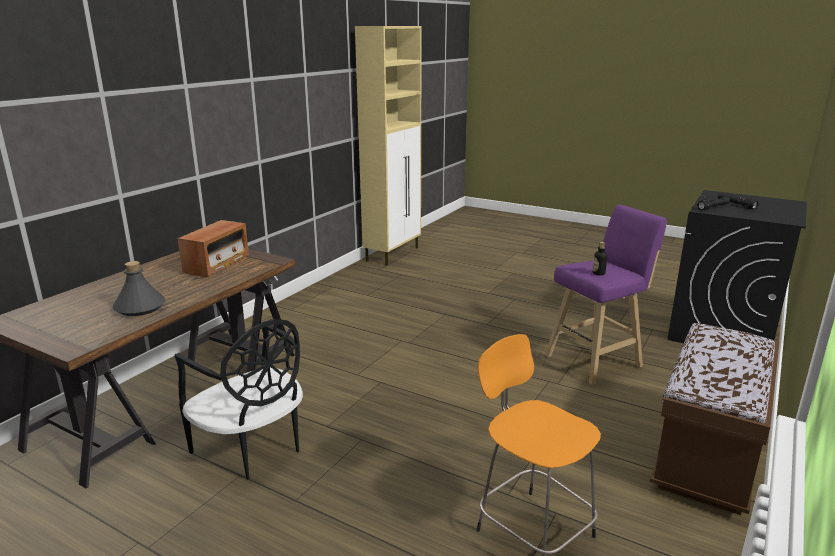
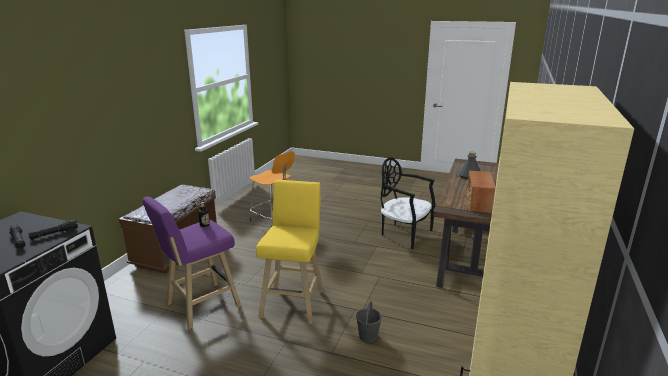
camera: 170 degrees right, 0 degrees up
none -> yellow stool [256,180,324,324]
none -> grey bucket [356,301,382,342]

